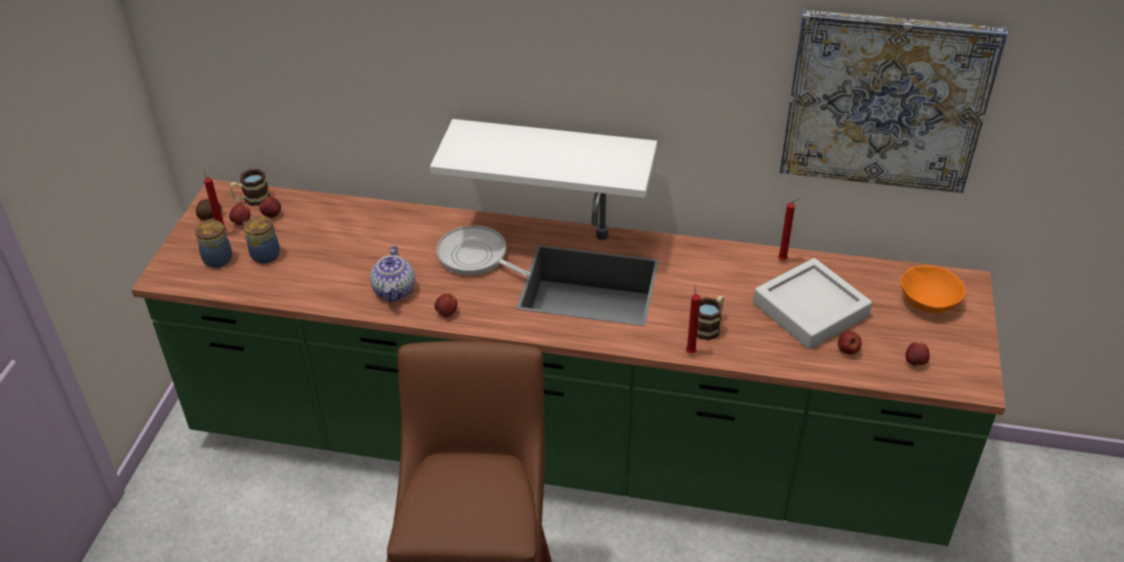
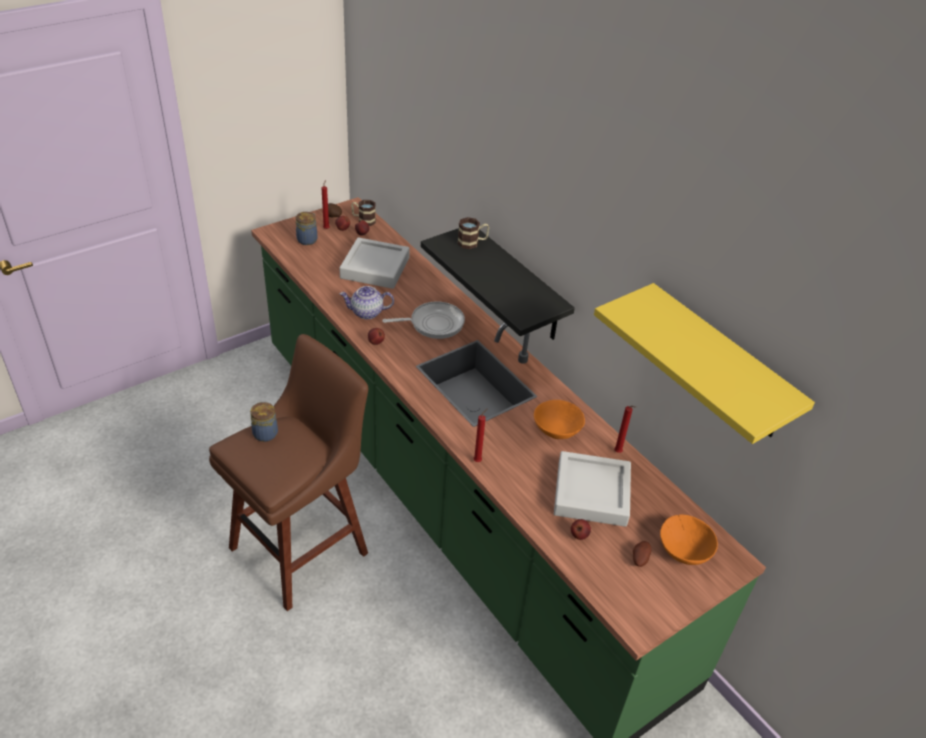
camera: 40 degrees right, 0 degrees up
jar [243,216,280,264] -> jar moved to [250,402,278,442]
teapot [370,246,415,303] -> teapot turned 45 degrees clockwise [340,286,394,319]
white shelf [430,119,657,198] -> black shelf [421,228,575,340]
frying pan [436,225,530,277] -> frying pan turned 90 degrees clockwise [382,302,465,339]
mug [697,295,724,340] -> mug moved to [457,217,489,249]
picture [780,10,1008,193] -> yellow shelf [594,283,815,444]
apple [906,342,930,366] -> none
none -> grey tray [340,237,410,289]
none -> orange bowl [534,400,585,439]
none -> potato [633,541,651,567]

